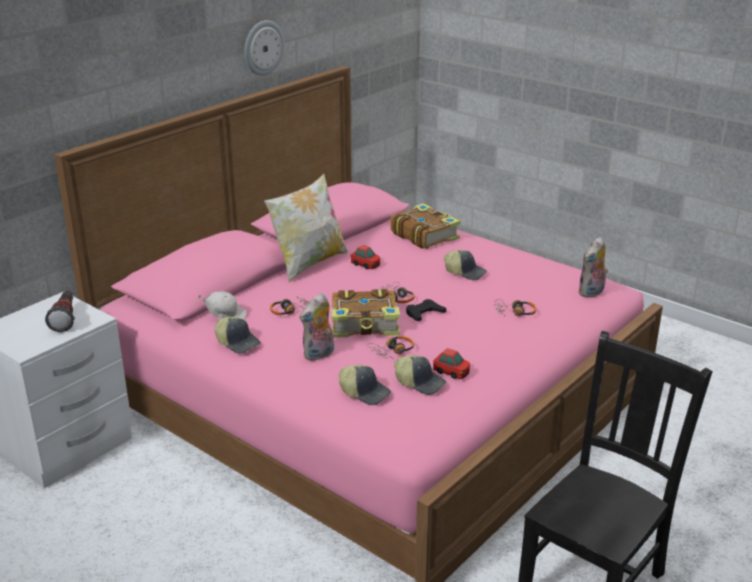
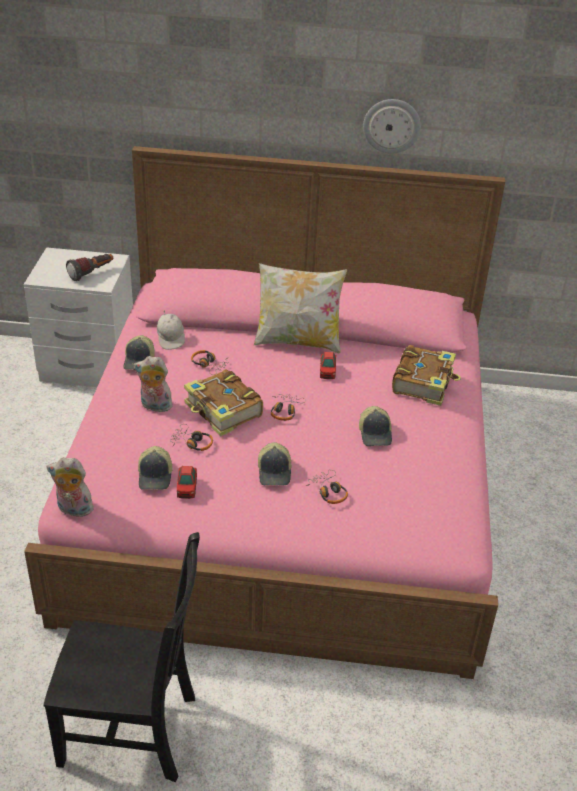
camera: 55 degrees right, 10 degrees up
cap [339,364,391,405] -> cap moved to [258,442,292,486]
black game controller [406,299,446,321] -> none
plush toy [579,237,608,298] -> plush toy moved to [46,457,96,517]

